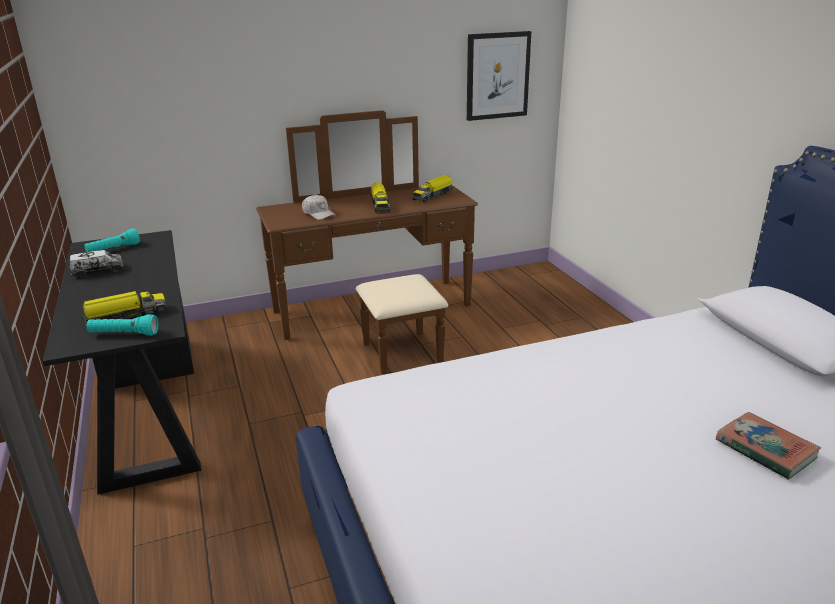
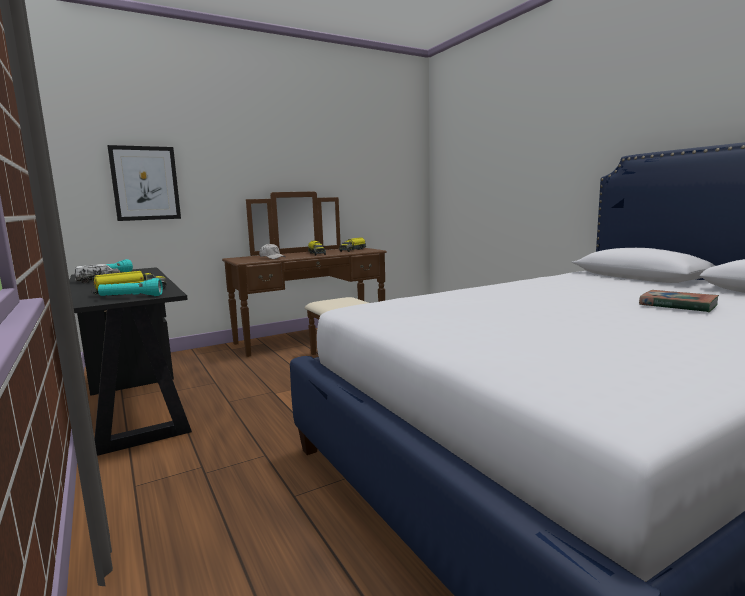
camera: 10 degrees left, 15 degrees down
picture [467,31,531,121] -> picture moved to [107,145,181,221]

